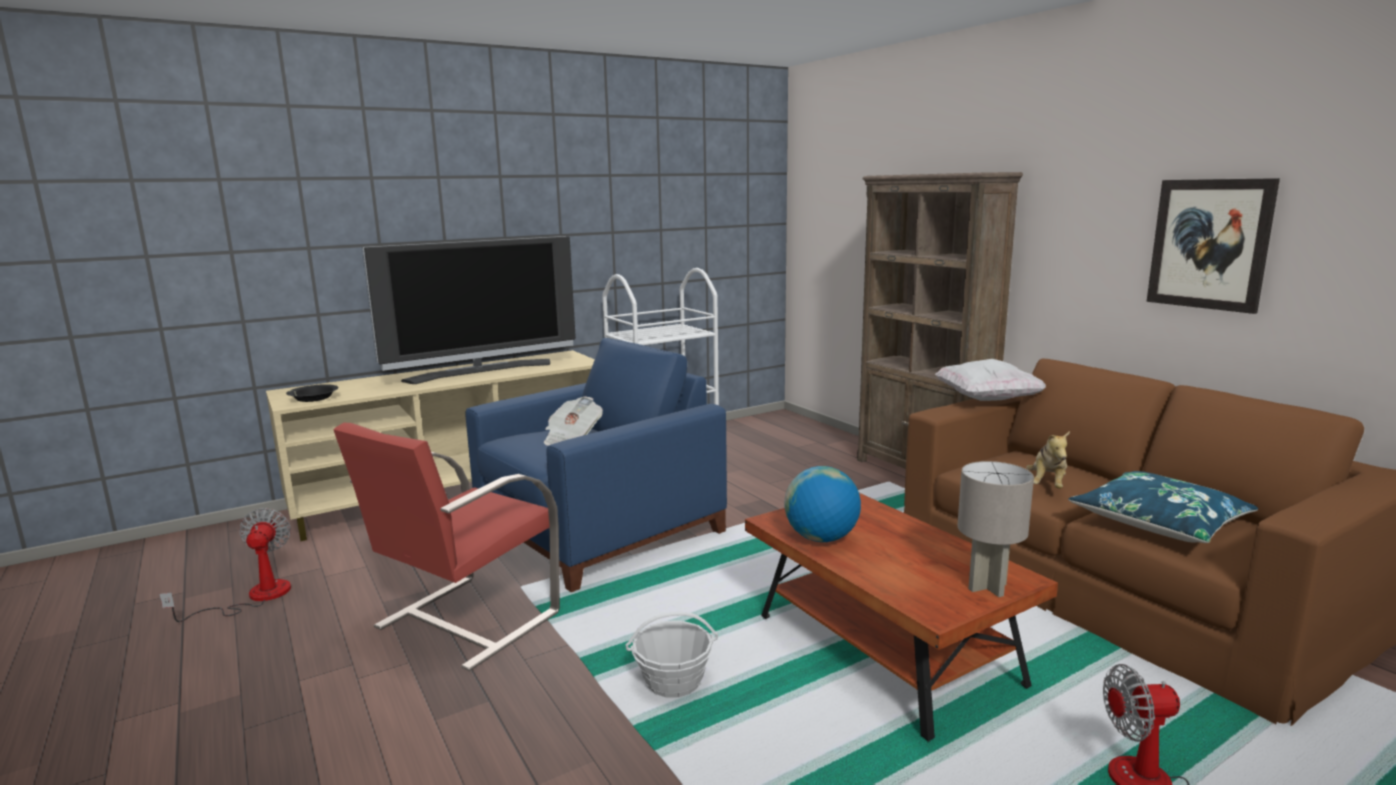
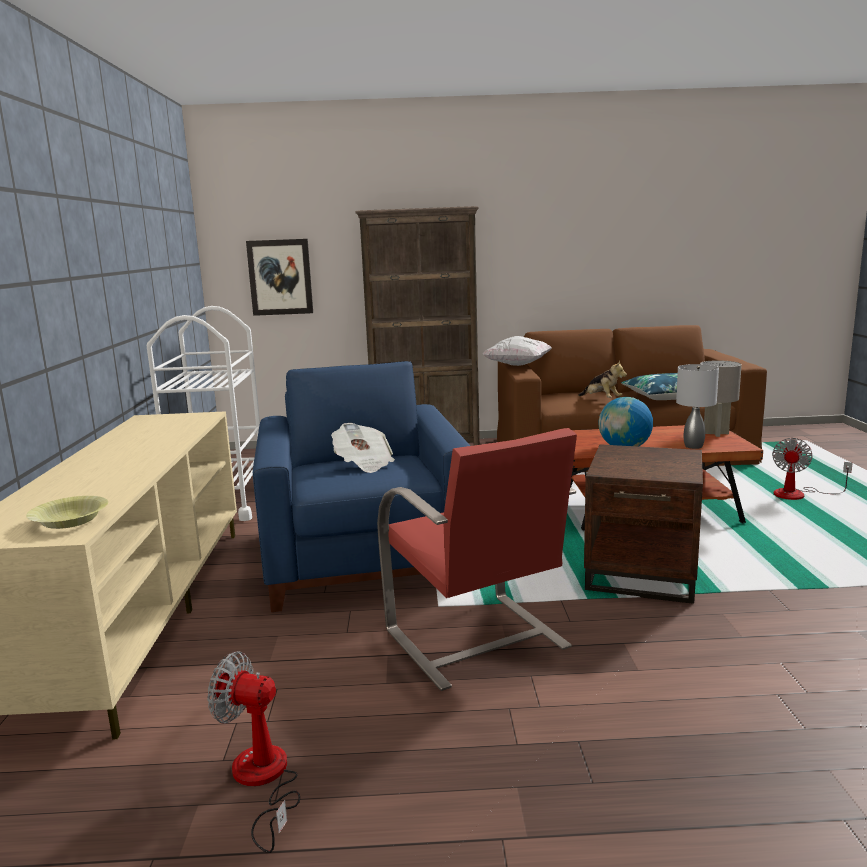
camera: 60 degrees left, 0 degrees up
black bowl [286,384,338,402] -> yellow bowl [26,496,108,529]
television [362,236,576,384] -> none
basket [626,612,718,698] -> brown side table [584,444,703,604]
picture [1147,178,1280,314] -> picture moved to [246,239,313,316]
none -> grey table lamp [676,364,719,449]

